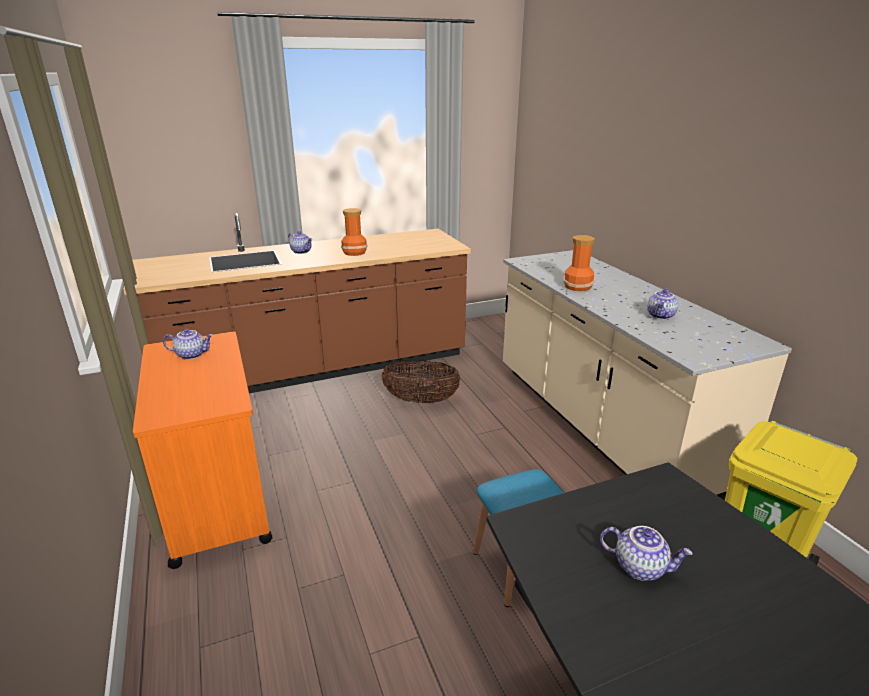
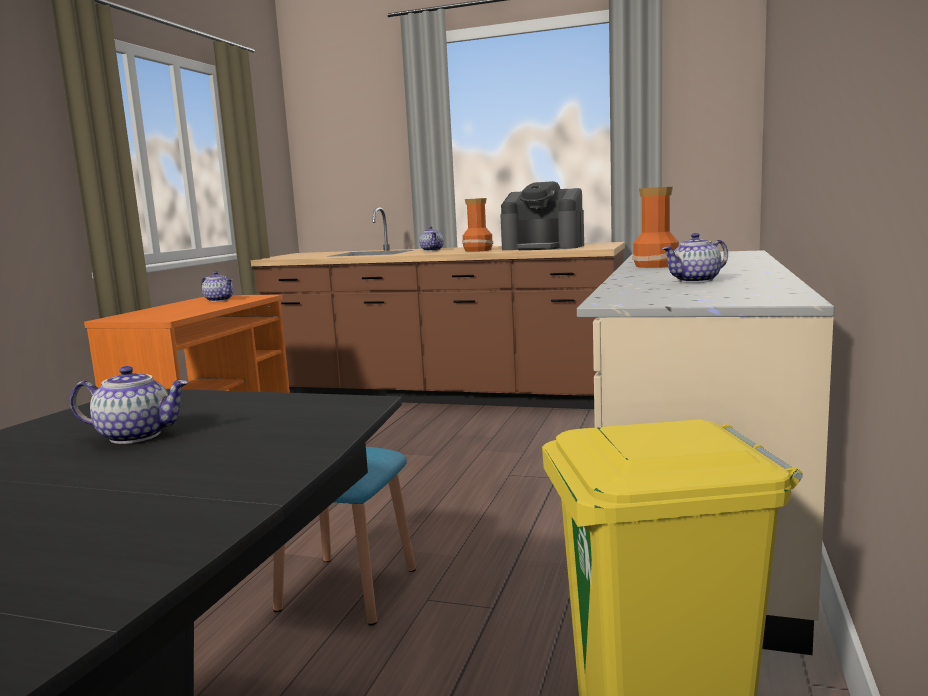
camera: 40 degrees right, 15 degrees down
basket [382,360,461,403] -> none
teapot [600,526,693,581] -> teapot turned 60 degrees counterclockwise [70,366,189,444]
none -> coffee machine [500,181,584,250]

